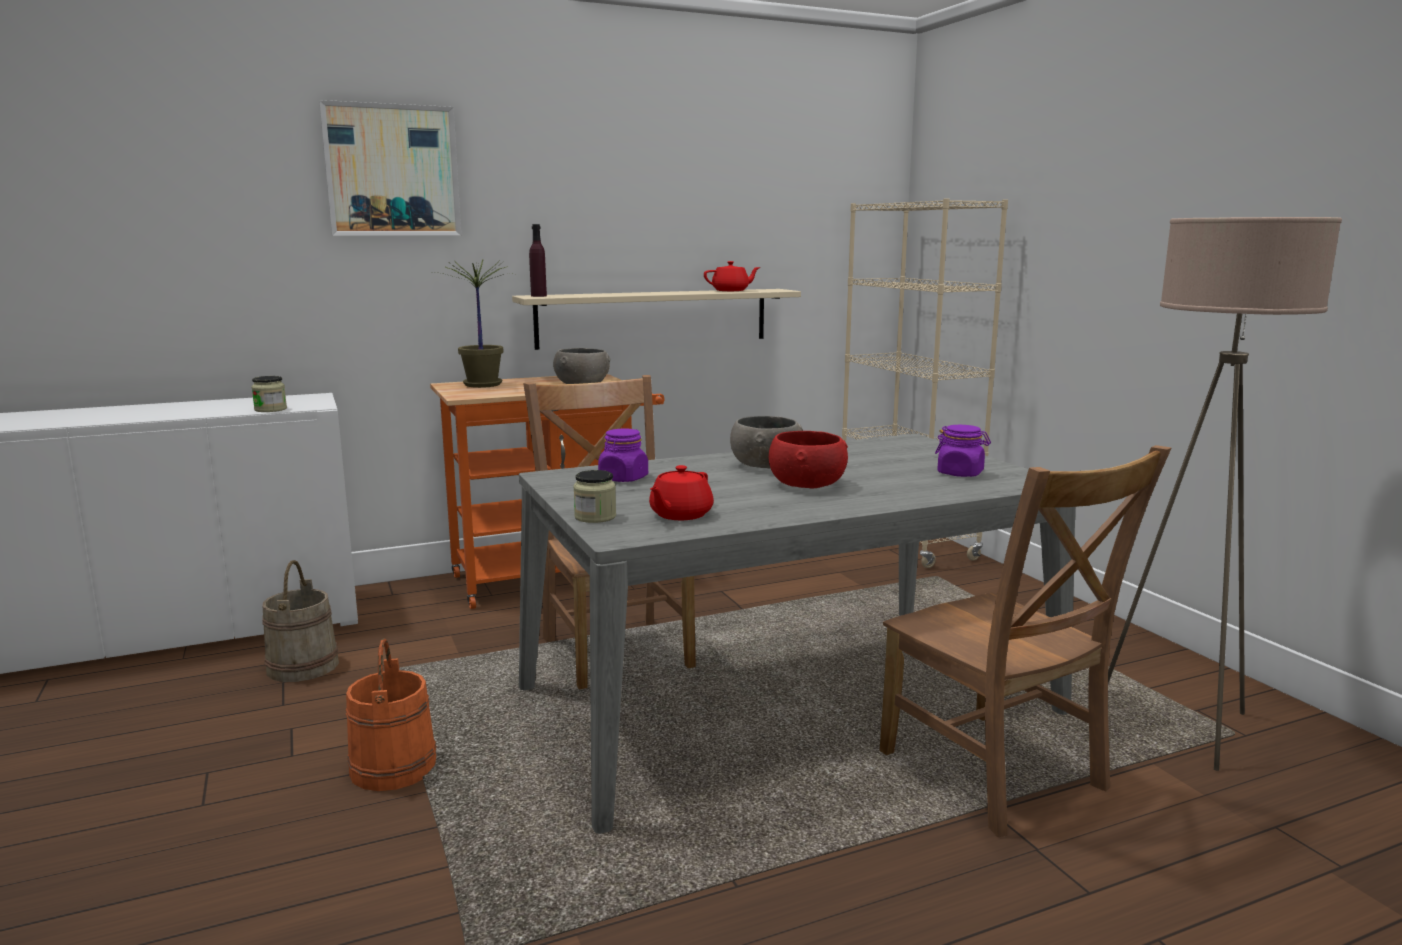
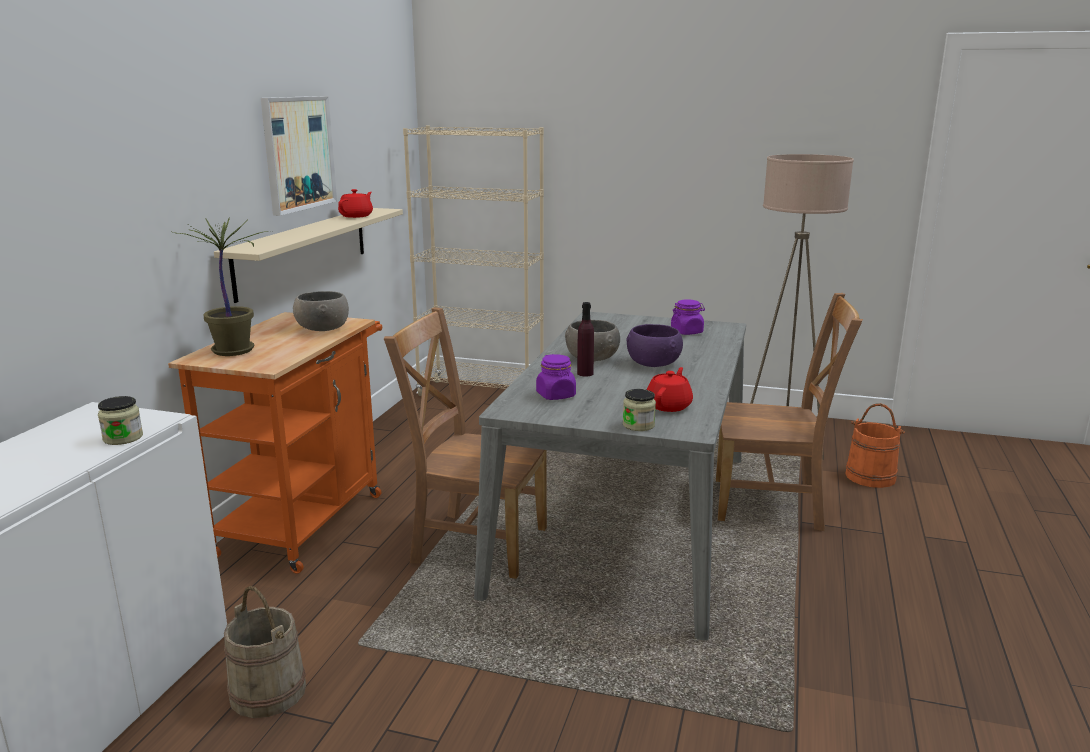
camera: 50 degrees left, 5 degrees up
picture [319,100,461,236] -> picture moved to [261,96,337,216]
orange bucket [346,638,436,791] -> orange bucket moved to [845,403,905,488]
purple bottle [529,224,547,297] -> purple bottle moved to [577,302,594,376]
red teapot [649,465,714,520] -> red teapot turned 135 degrees counterclockwise [647,367,693,412]
red bowl [769,431,848,488] -> purple bowl [626,324,683,367]

